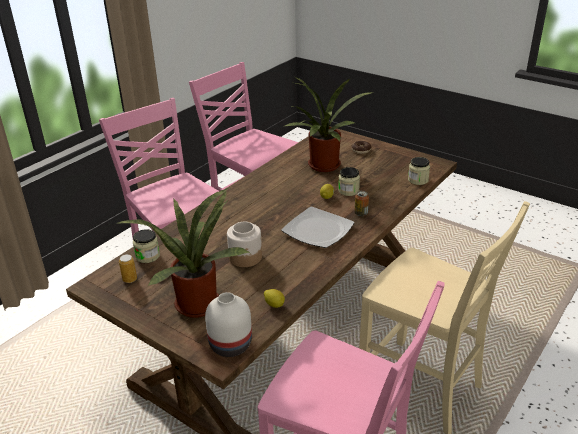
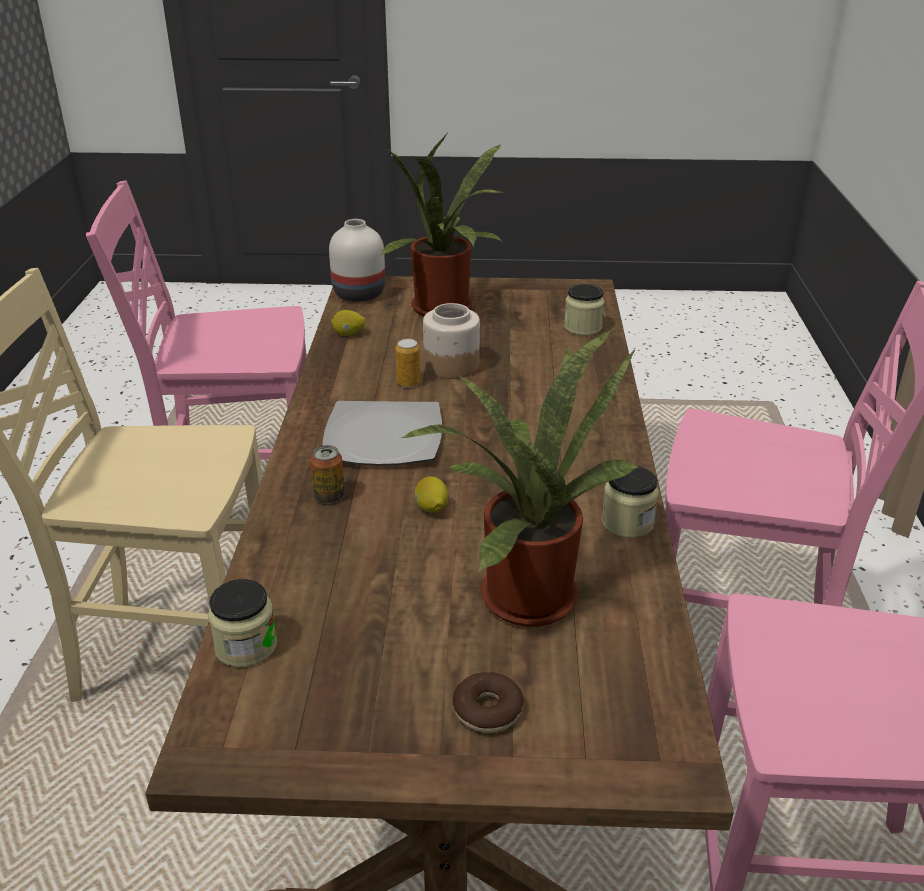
camera: 145 degrees right, 0 degrees up
can [119,254,137,283] -> can moved to [395,339,421,388]
jar [338,167,360,196] -> jar moved to [601,465,659,538]

